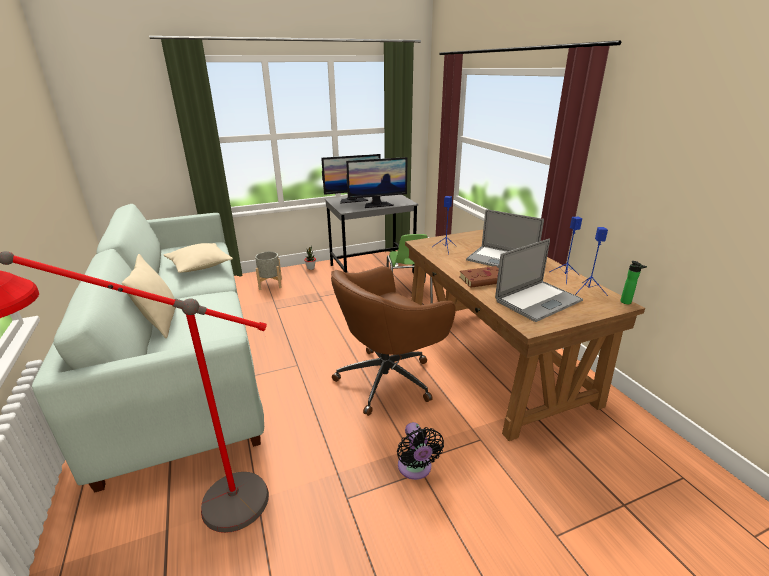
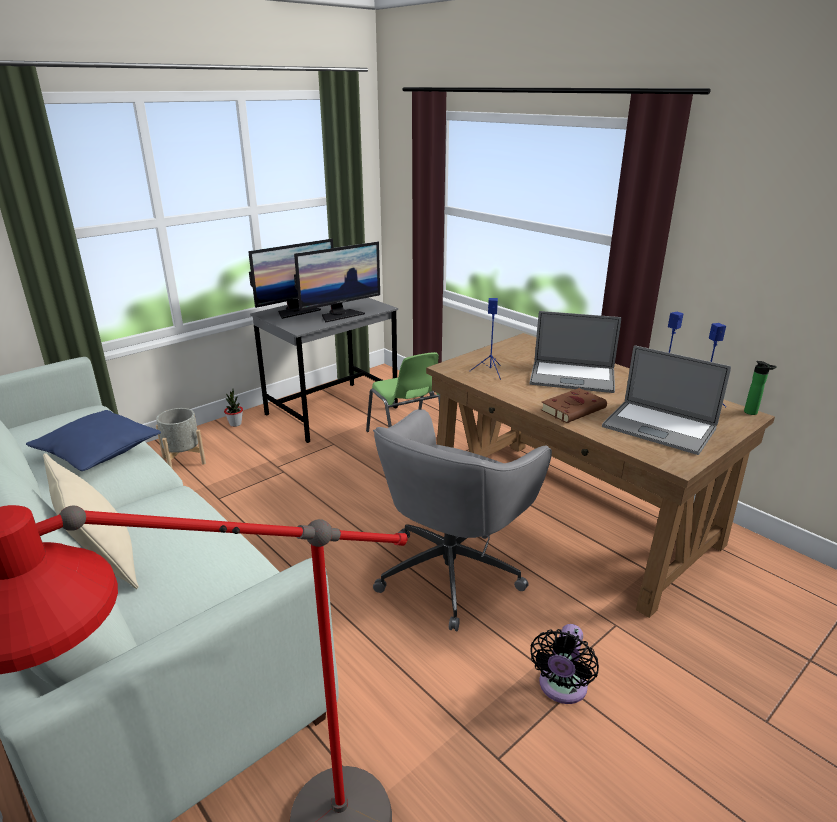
camera: 20 degrees left, 0 degrees up
beige pillow [164,243,233,273] -> blue pillow [26,410,161,471]
brown office chair [331,266,456,416] -> grey office chair [373,410,552,631]
black fan [397,422,444,480] -> black fan turned 60 degrees clockwise [530,624,599,704]
laptop [495,238,583,322] -> laptop turned 90 degrees clockwise [602,345,731,455]

